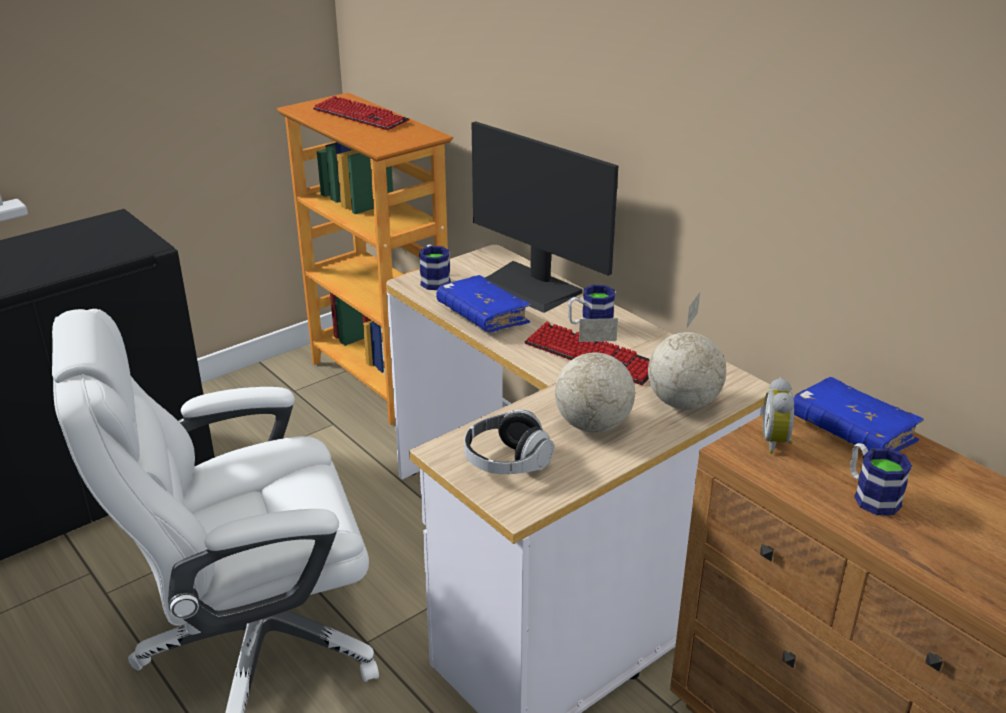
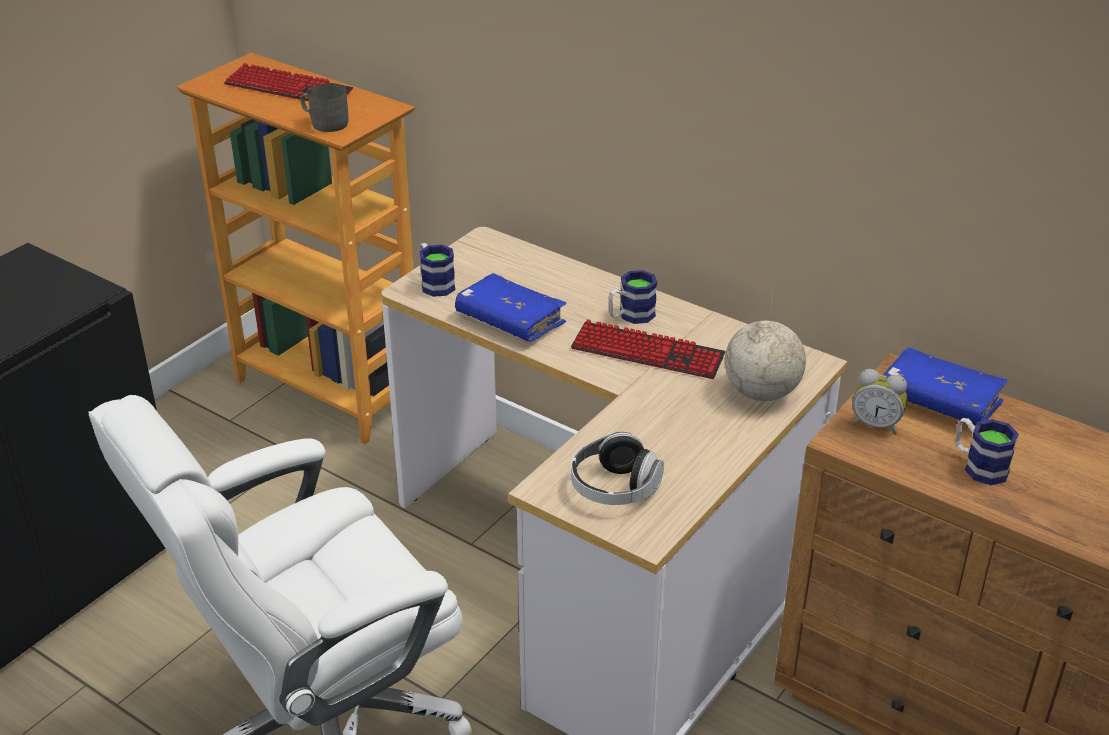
camera: 15 degrees left, 5 degrees up
monitor [472,121,618,313] -> none
globe [555,318,635,433] -> none
alarm clock [763,377,795,454] -> alarm clock turned 60 degrees counterclockwise [852,369,907,435]
none -> grey mug [301,83,349,132]

